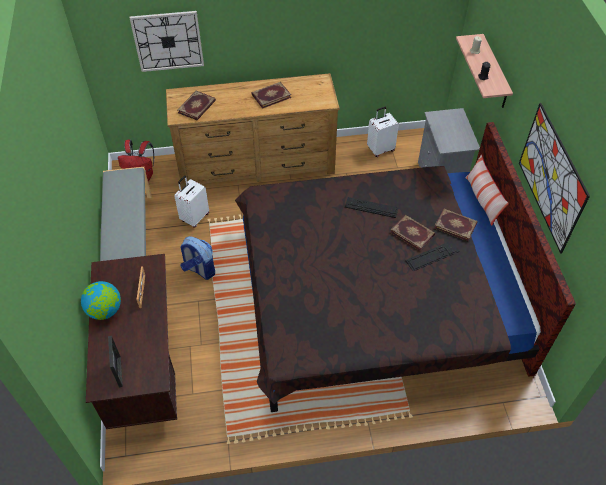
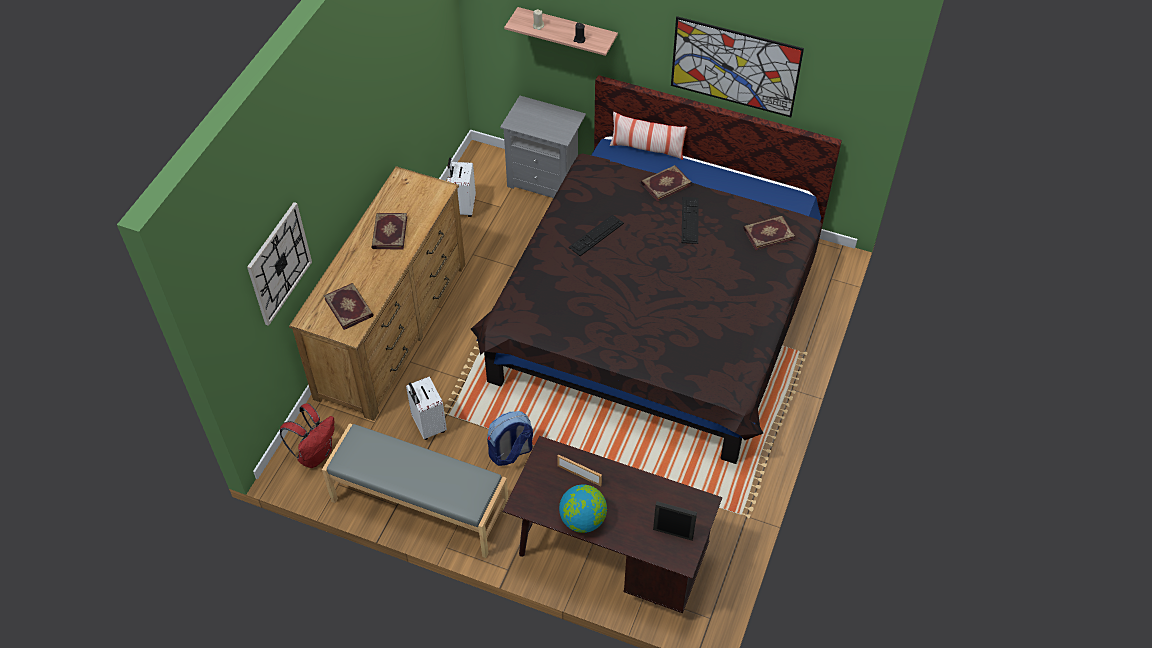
camera: 60 degrees left, 0 degrees up
book [390,215,435,251] -> book moved to [743,216,795,250]

